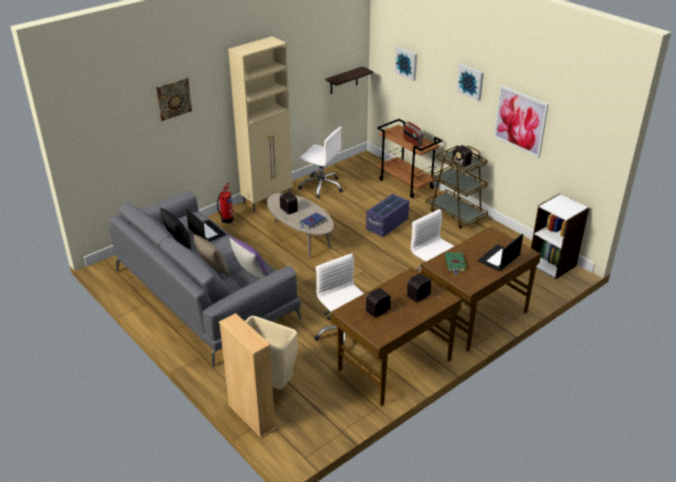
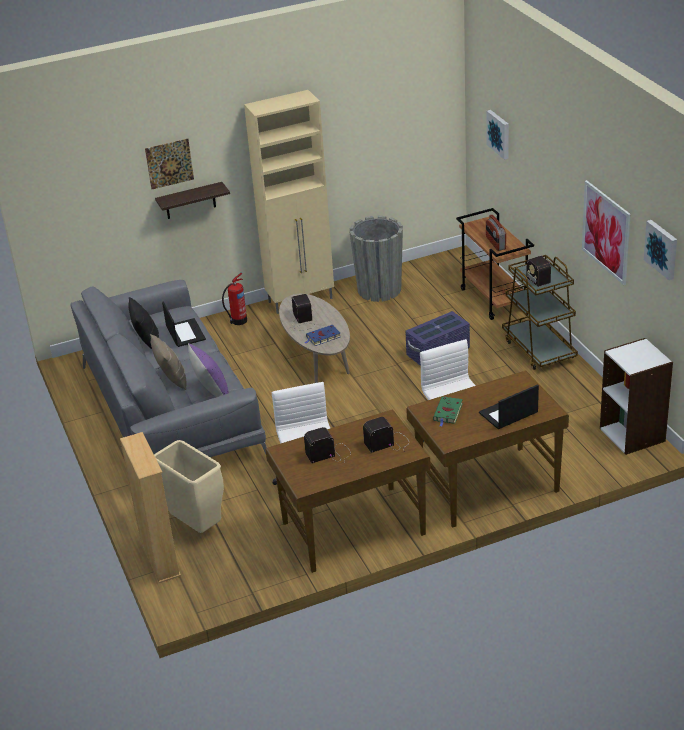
camera: 20 degrees right, 0 degrees up
white office chair [298,127,343,198] -> grey planter [349,216,403,302]
shelf [325,66,373,94] -> shelf moved to [155,182,230,219]
picture [456,64,484,101] -> picture moved to [644,220,677,280]

